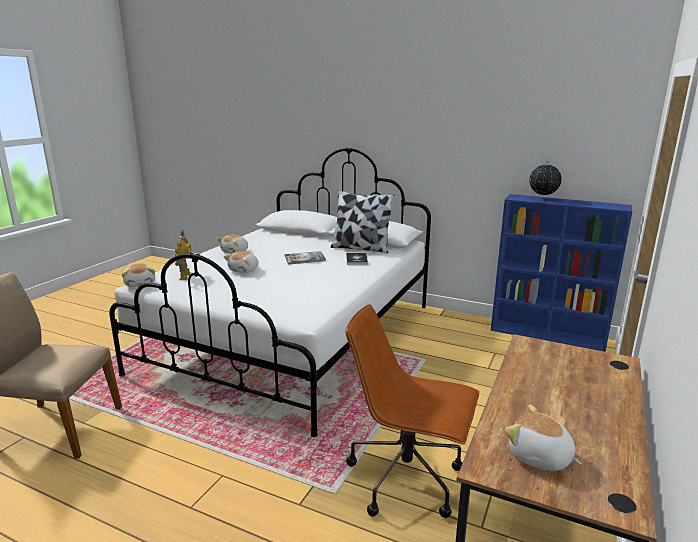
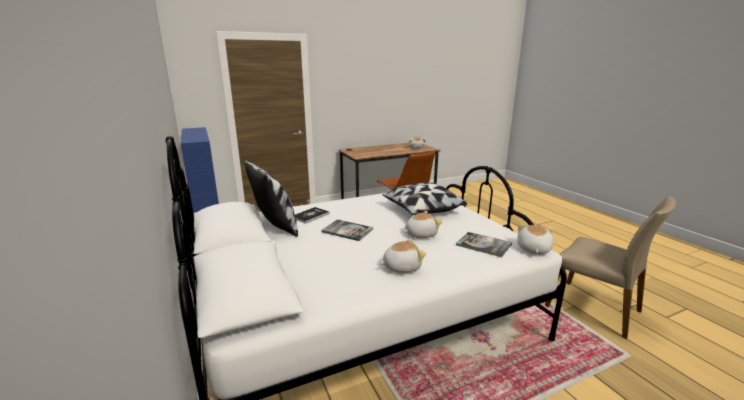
camera: 140 degrees left, 0 degrees up
toy robot [175,231,193,280] -> book [456,232,512,257]
globe [529,161,562,199] -> none
none -> pillow [382,183,467,215]

